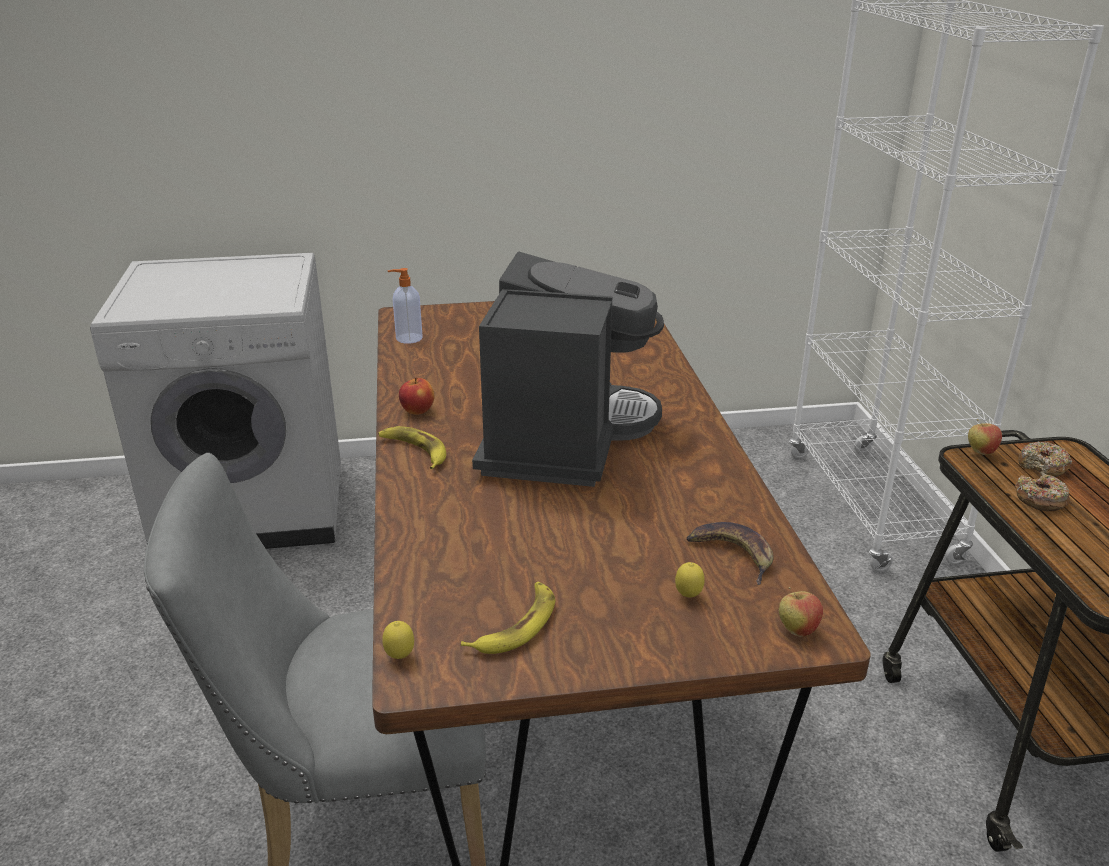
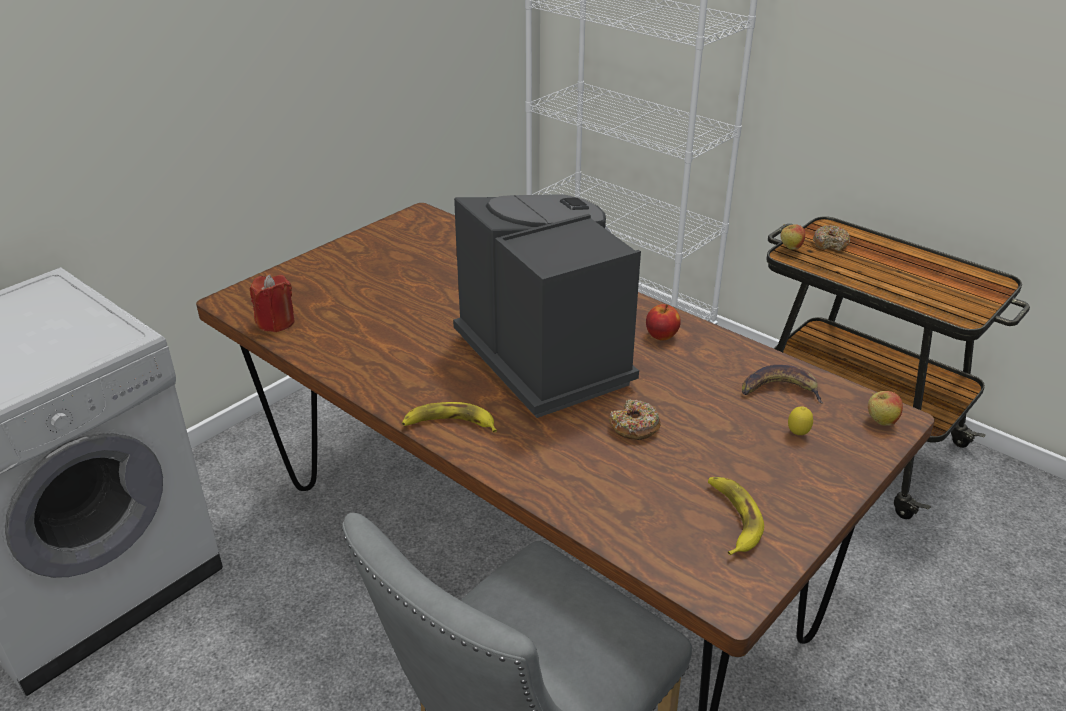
camera: 40 degrees left, 5 degrees up
lemon [382,621,414,659] -> none
soap dispenser [388,268,423,344] -> red candle [250,275,294,332]
apple [399,377,434,415] -> apple moved to [646,304,681,341]
donut [1015,474,1070,511] -> donut moved to [609,399,661,440]

